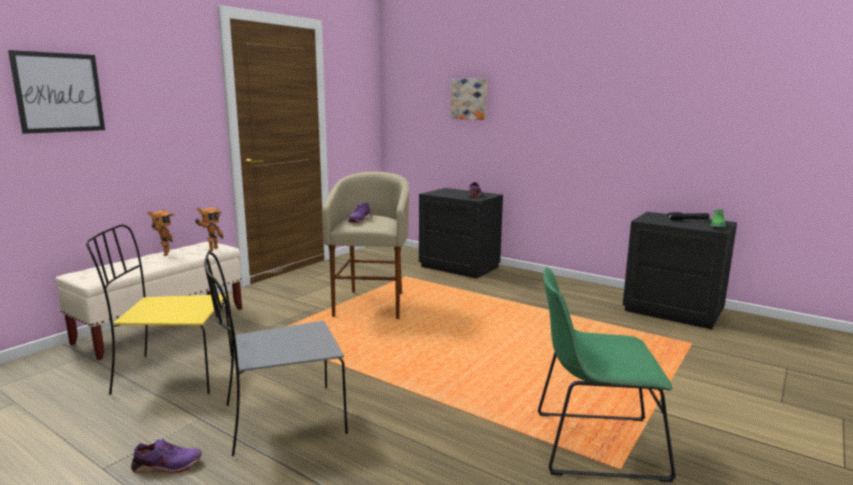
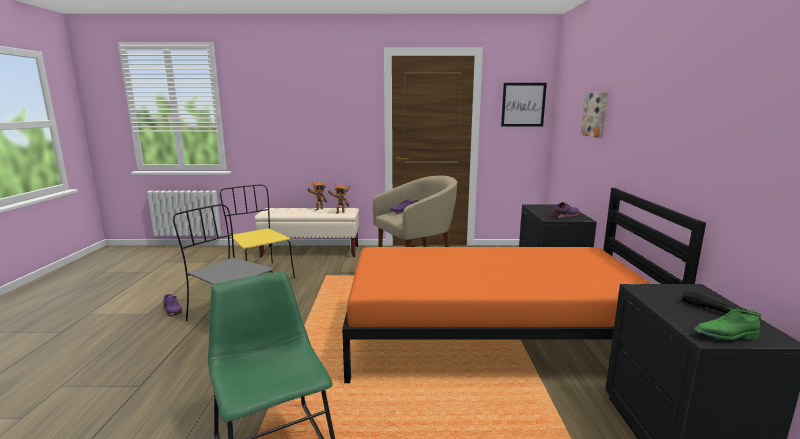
camera: 55 degrees right, 0 degrees up
picture [8,50,105,134] -> picture moved to [501,83,547,126]
none -> orange bed [342,188,706,383]

